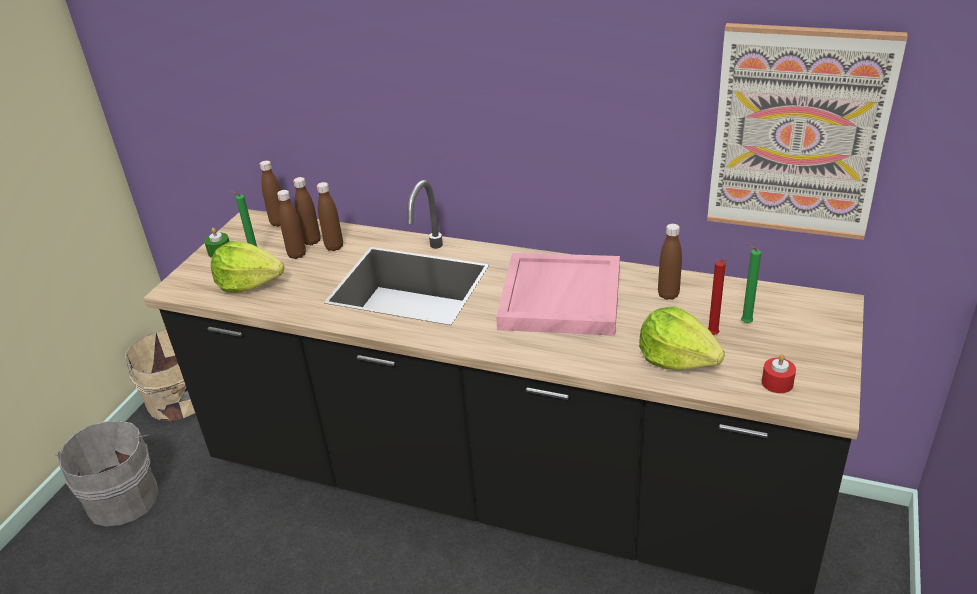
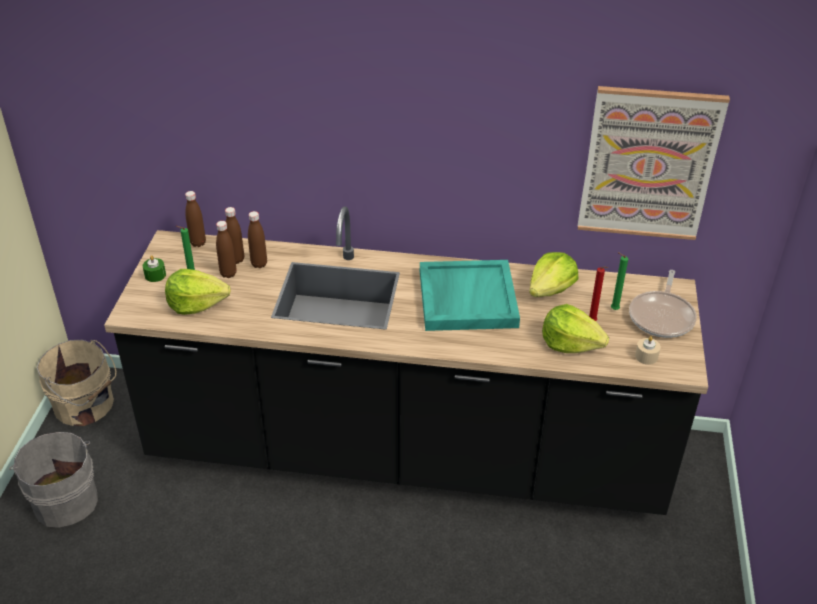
camera: 15 degrees left, 5 degrees up
pink tray [496,253,620,336] -> turquoise tray [420,260,520,331]
brown bottle [658,224,682,300] -> lettuce [529,252,578,297]
red candle [762,354,796,393] -> beige candle [635,336,661,365]
none -> frying pan [629,270,697,338]

